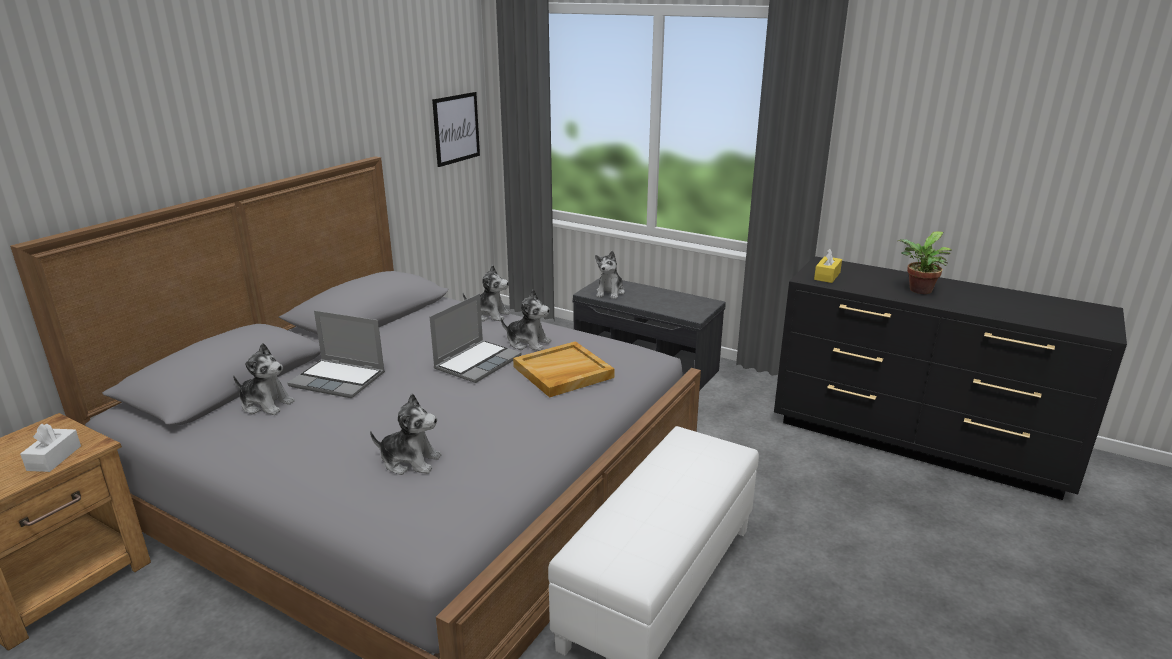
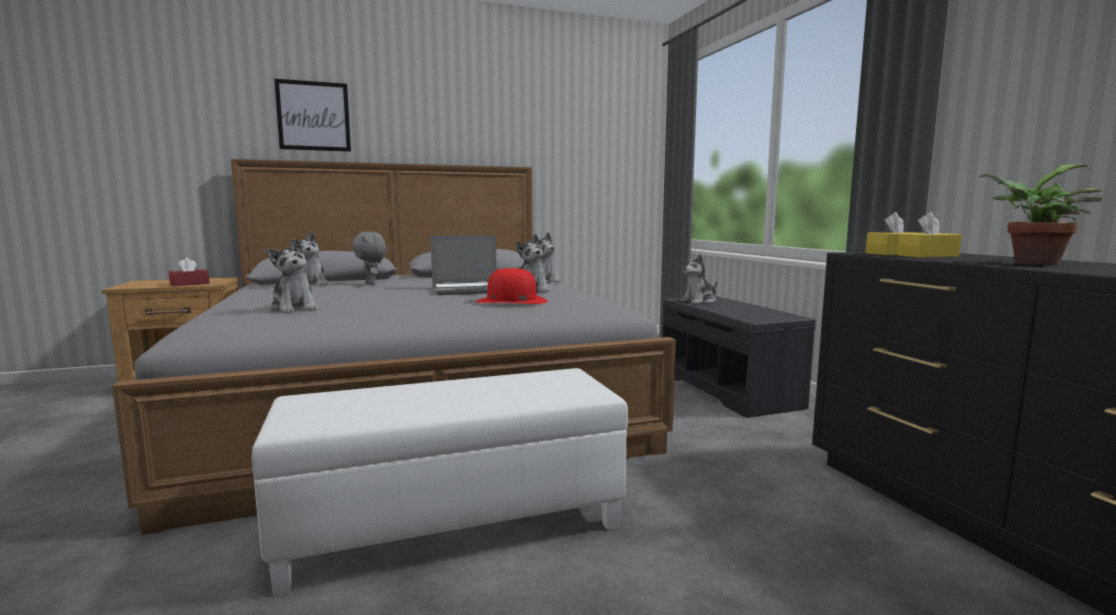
camera: 40 degrees right, 15 degrees down
white tissue box [20,424,81,472] -> red tissue box [168,258,210,286]
laptop [288,310,385,398] -> grey plush toy [352,232,386,285]
picture [432,92,480,167] -> picture moved to [274,79,351,152]
beige tray [513,341,614,398] -> red hat [476,268,548,304]
none -> yellow tissue box [897,212,962,258]

